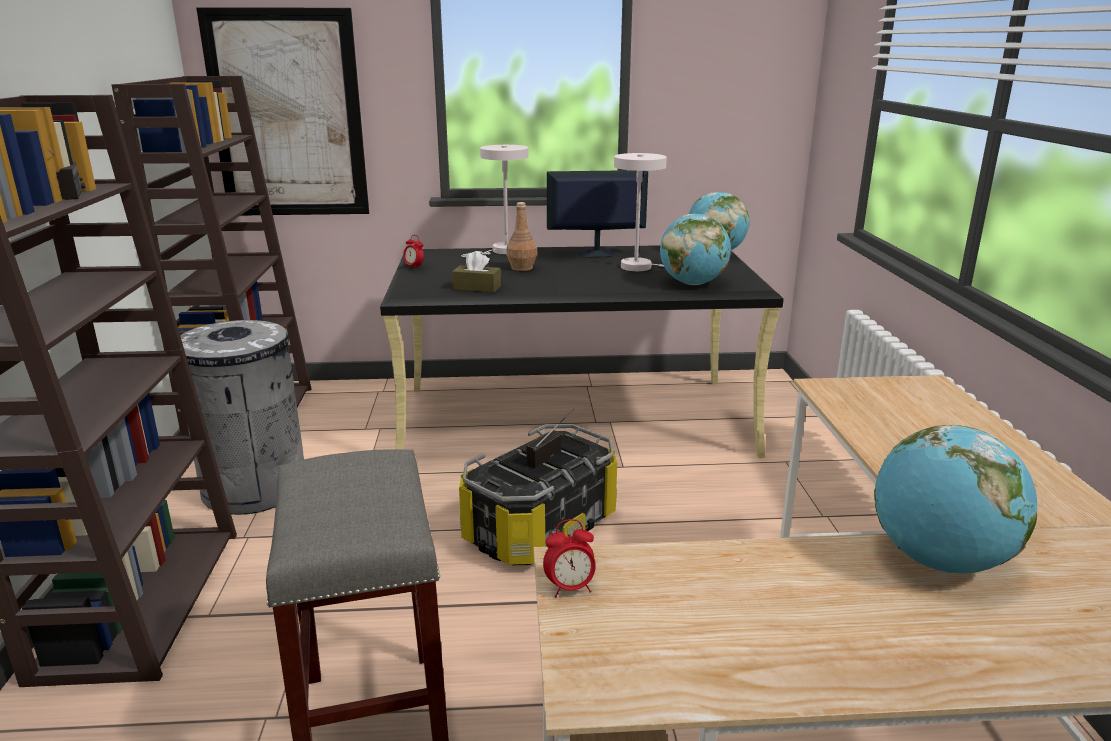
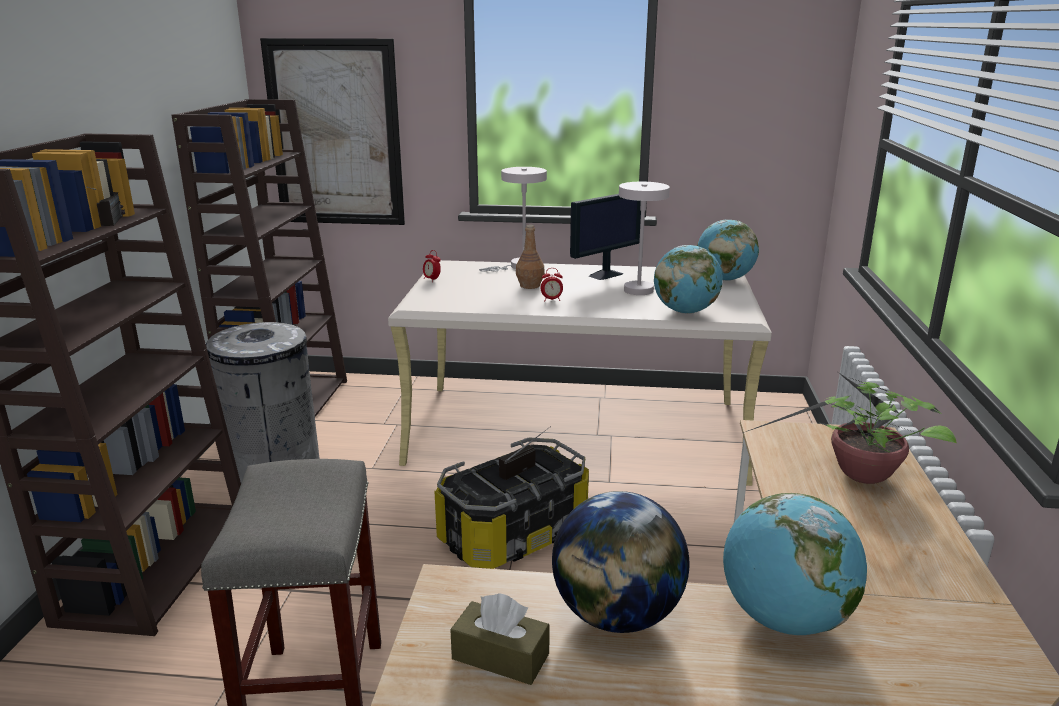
camera: 10 degrees right, 0 degrees up
black desk [380,245,784,458] -> beige desk [388,260,772,486]
brown tissue box [452,251,501,292] -> brown tissue box moved to [450,593,550,685]
alarm clock [543,519,596,598] -> alarm clock moved to [541,268,563,300]
monitor [547,170,648,257] -> monitor turned 135 degrees clockwise [570,194,641,280]
none -> globe [552,491,689,633]
none -> potted plant [743,372,957,484]

